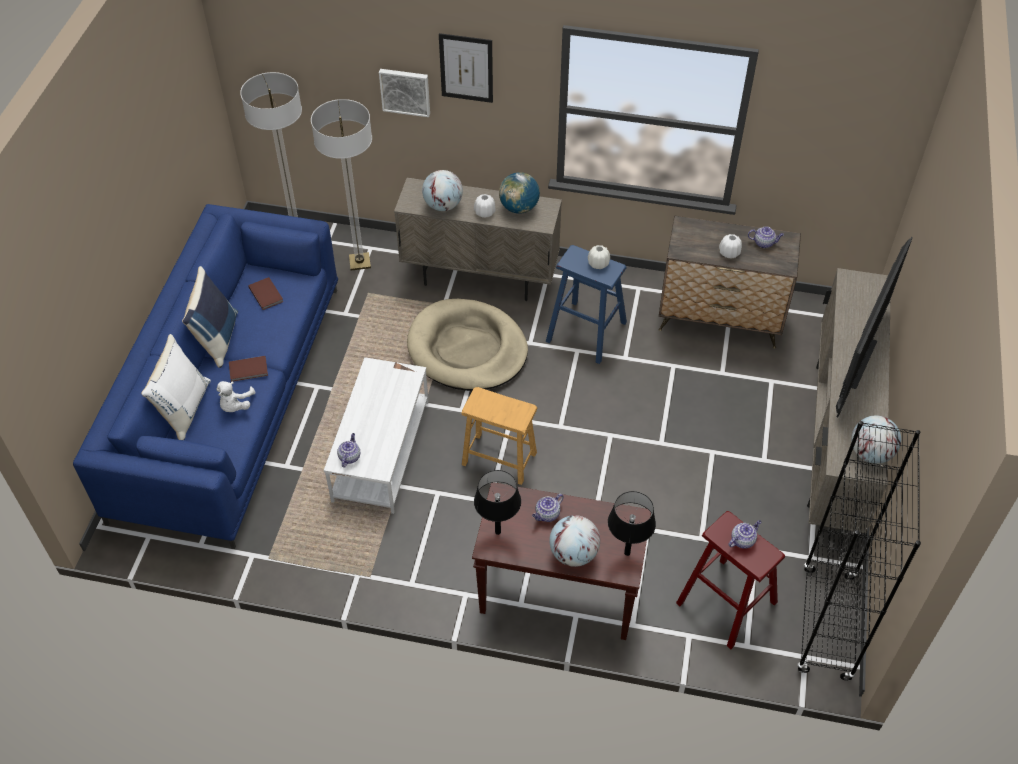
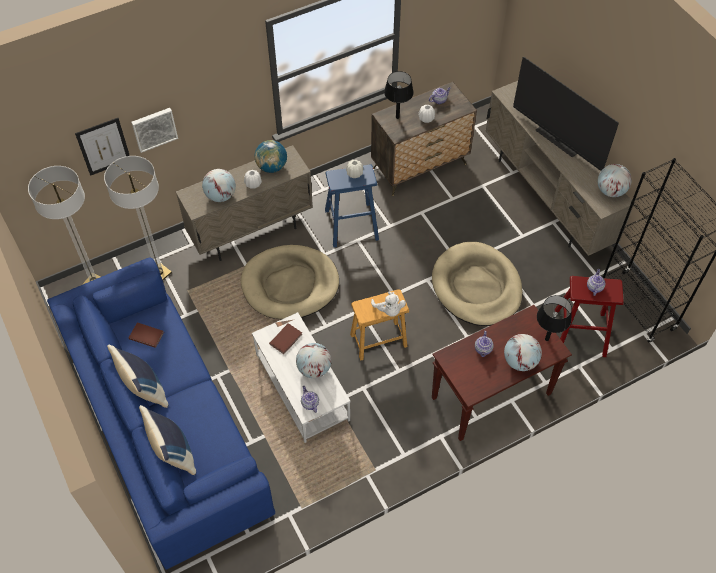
camera: 40 degrees left, 5 degrees up
white pillow [141,334,211,440] -> blue pillow [139,405,196,475]
white plush toy [217,381,255,412] -> white plush toy moved to [371,292,406,317]
brown book [229,356,268,382] -> brown book moved to [269,323,302,354]
picture [439,33,493,103] -> picture moved to [75,118,130,176]
black table lamp [474,470,521,535] -> black table lamp moved to [384,71,414,119]
television [836,237,913,417] -> television turned 150 degrees clockwise [513,57,619,171]
none -> globe [296,343,331,378]
none -> beige dog bed [432,242,523,326]

